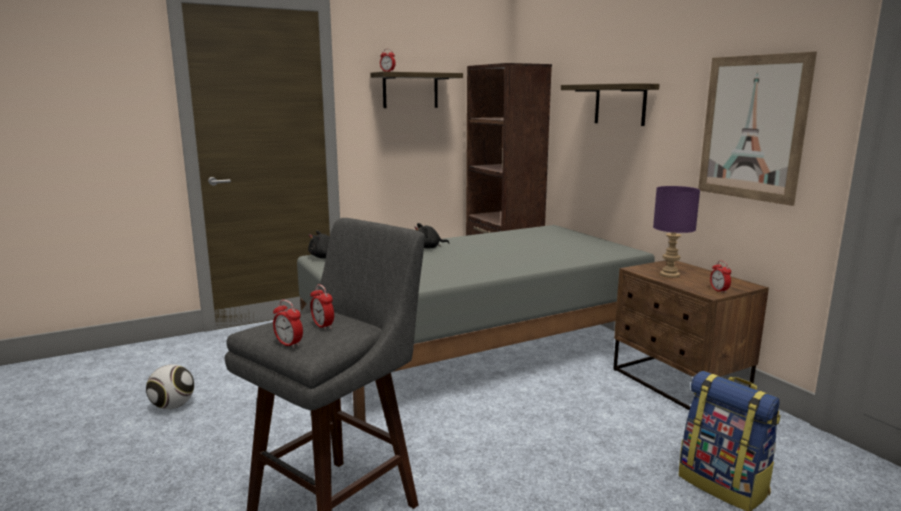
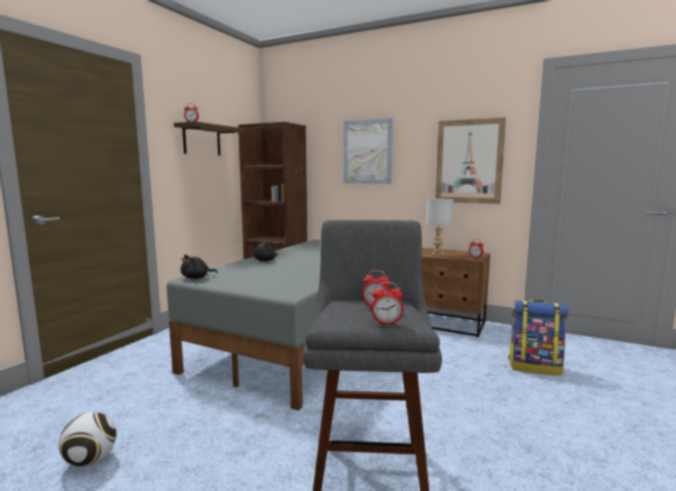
camera: 35 degrees left, 5 degrees down
shelf [561,83,660,126] -> picture [344,118,393,184]
purple table lamp [653,186,700,278] -> grey table lamp [426,198,453,256]

